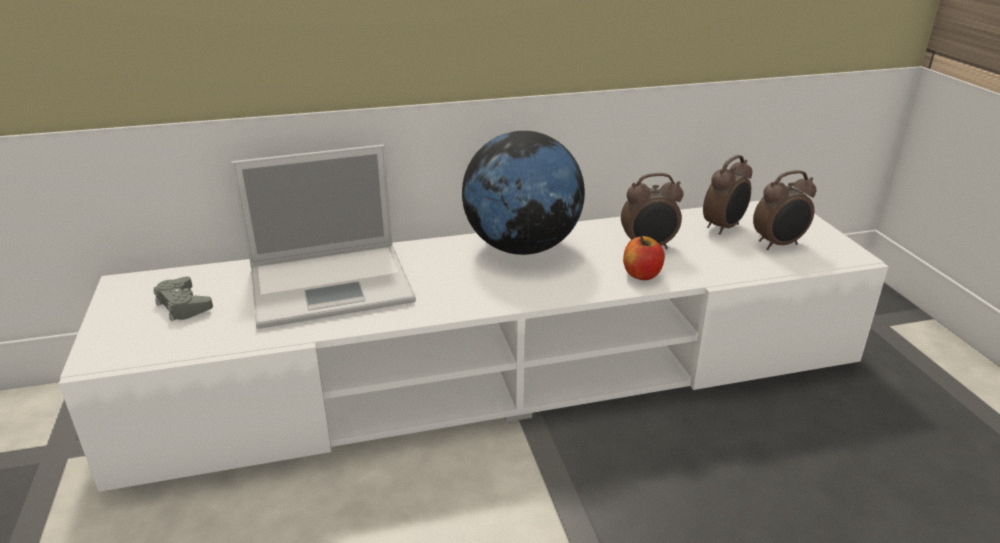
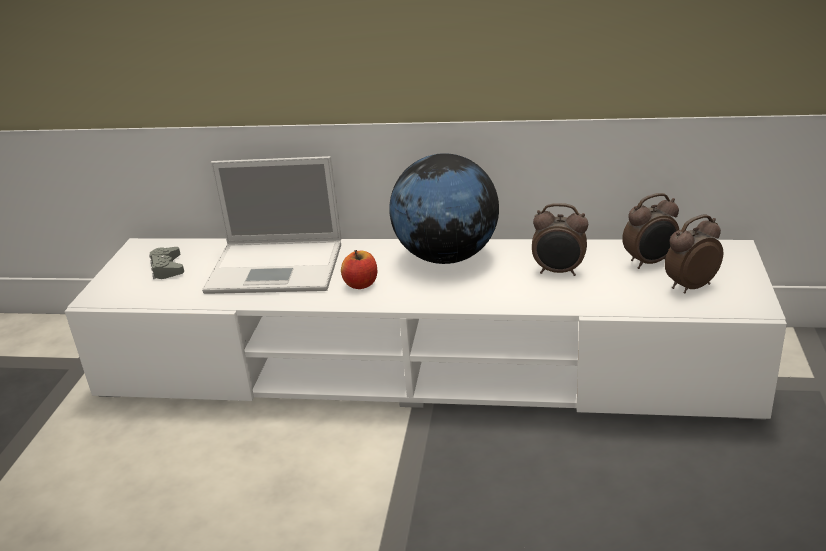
camera: 25 degrees right, 0 degrees up
apple [623,236,665,280] -> apple moved to [341,250,377,289]
alarm clock [753,170,817,250] -> alarm clock turned 150 degrees clockwise [665,215,723,294]

